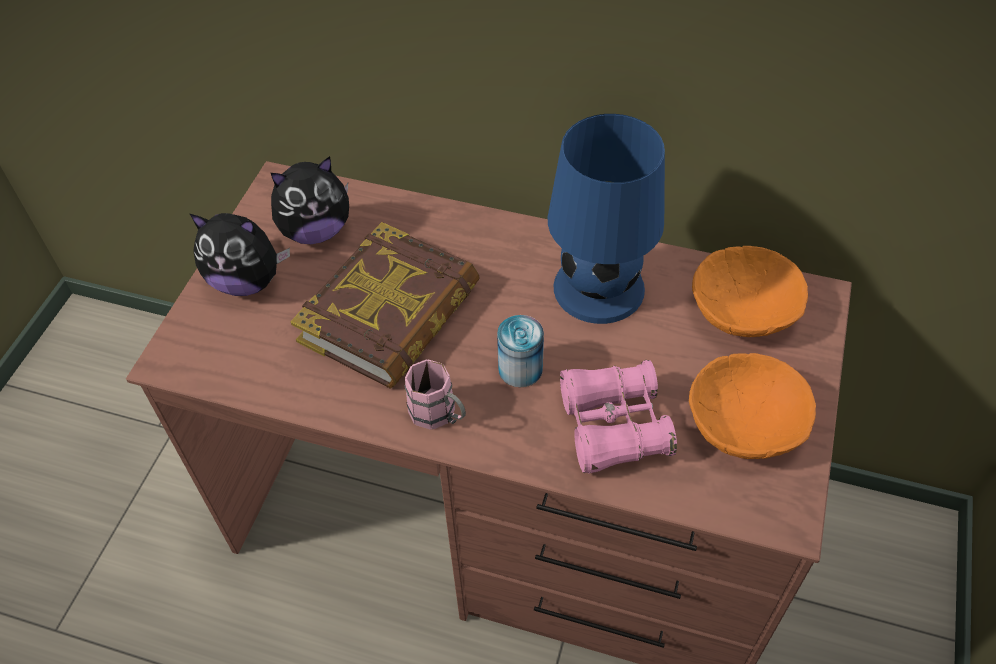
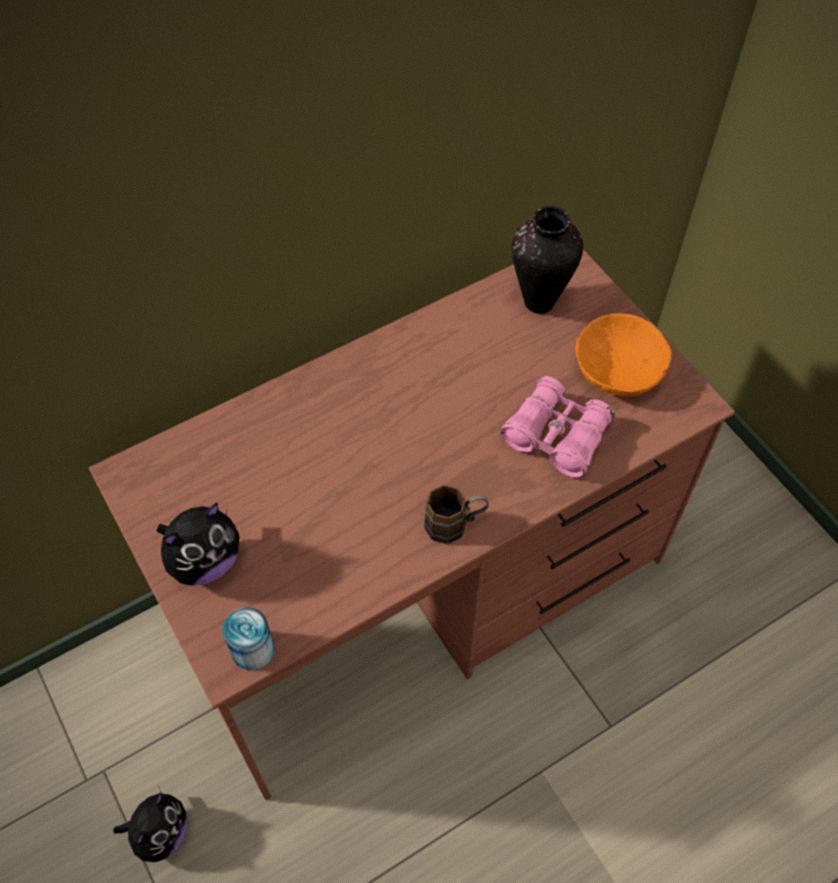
camera: 50 degrees left, 5 degrees up
plush toy [271,156,349,244] -> plush toy moved to [113,787,187,862]
book [291,222,480,389] -> none
pink mug [405,359,466,430] -> brown mug [424,485,489,544]
can [497,315,544,387] -> can moved to [222,607,275,670]
blue table lamp [548,114,665,324] -> none
orange bowl [692,246,808,337] -> vase [512,206,583,314]

